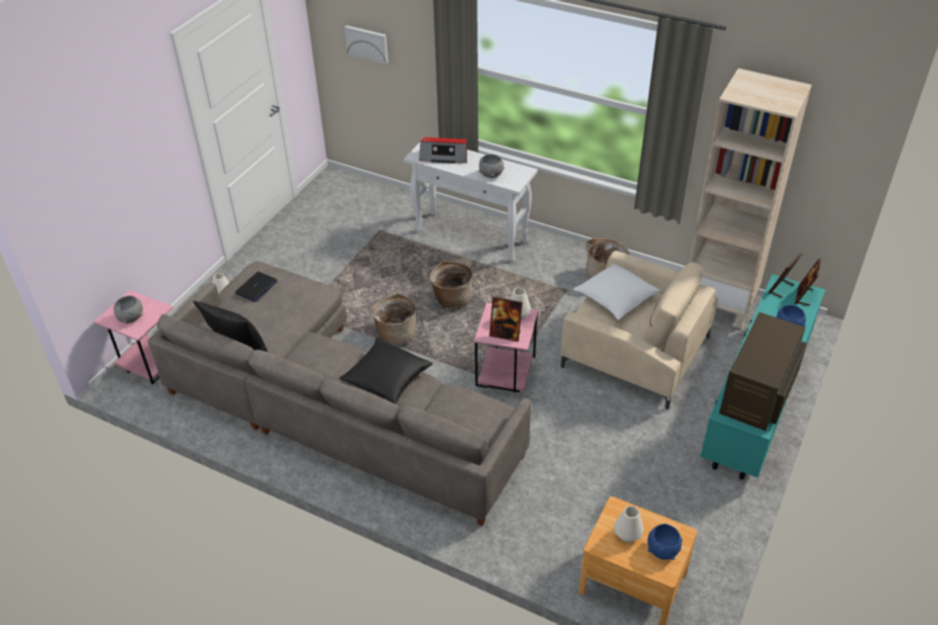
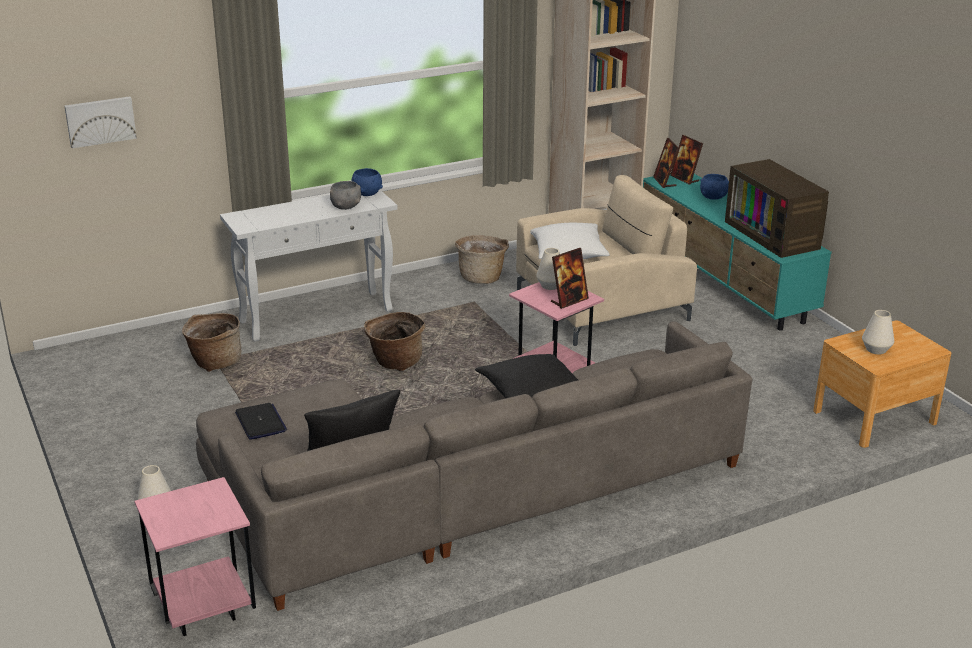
camera: 55 degrees left, 15 degrees down
grey bowl [114,296,143,323] -> none
basket [372,293,417,344] -> basket moved to [182,313,241,372]
radio [419,137,467,164] -> none
blue bowl [648,524,682,560] -> blue bowl moved to [351,168,383,196]

